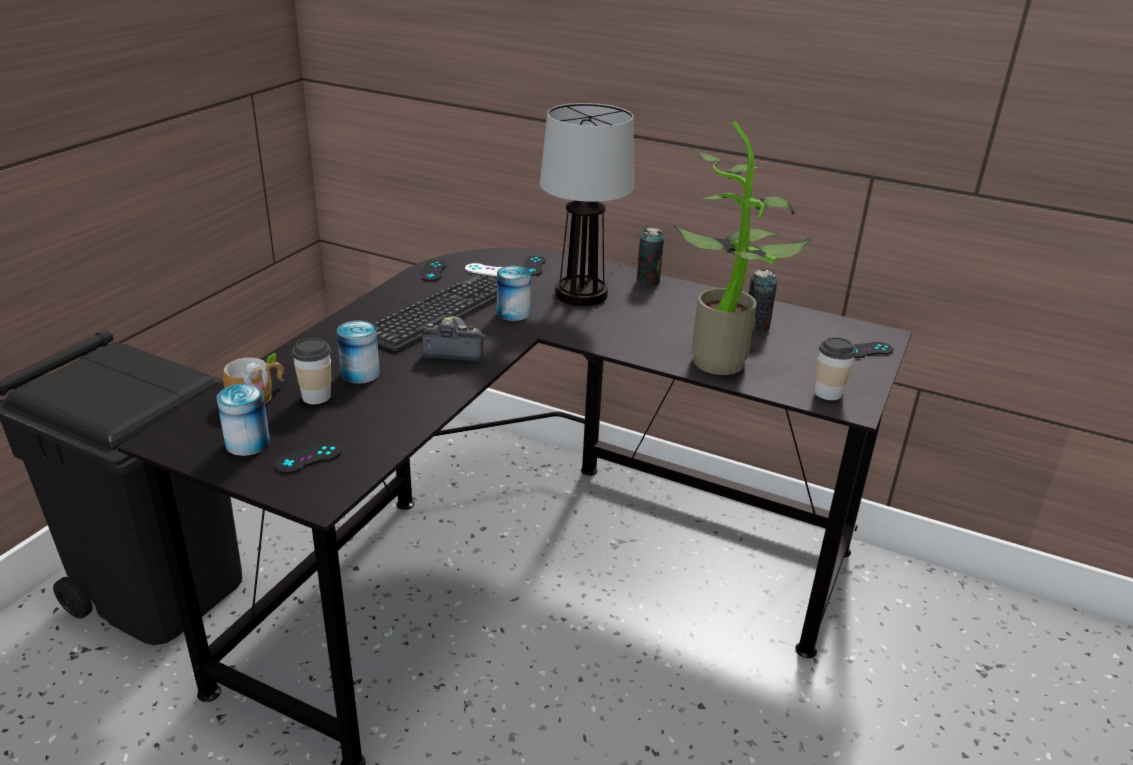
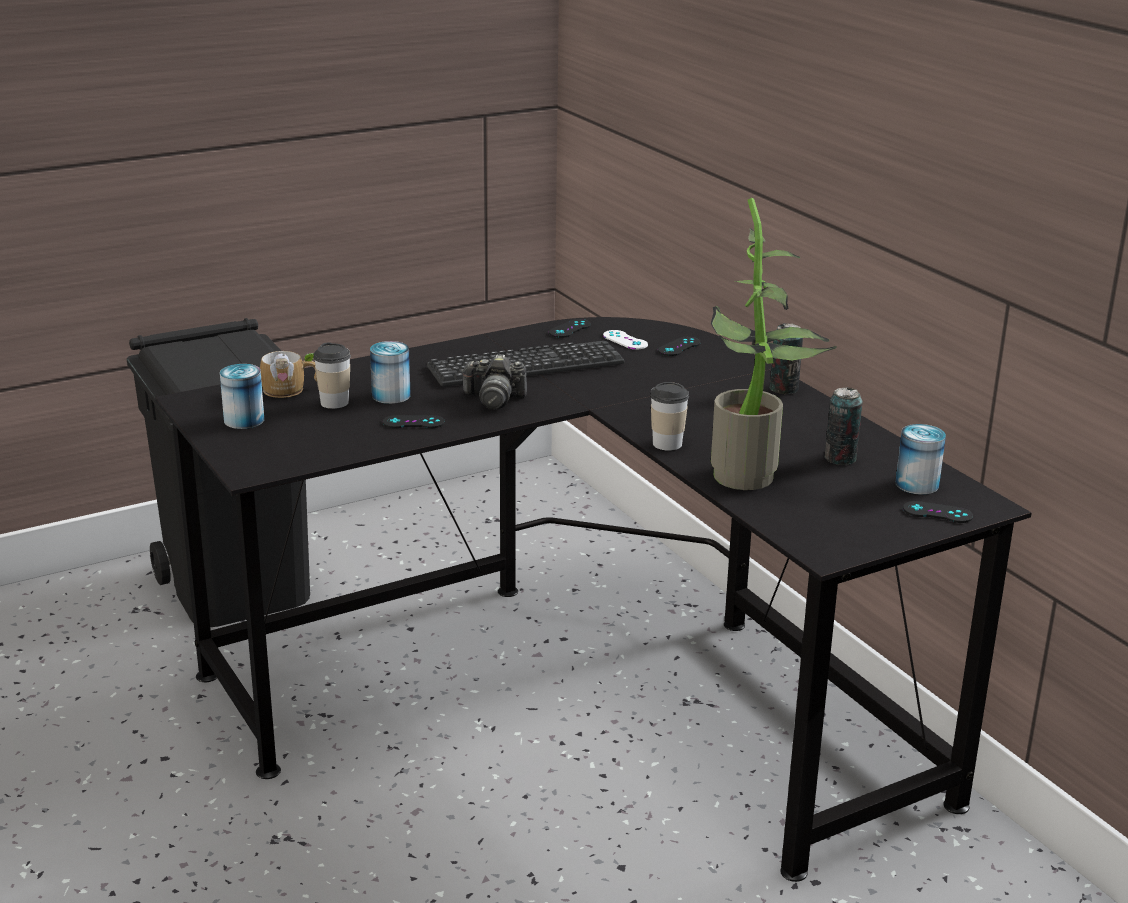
camera: 35 degrees right, 5 degrees down
black game controller [274,442,341,474] -> black game controller moved to [383,415,445,428]
camera [422,316,485,362] -> camera turned 150 degrees clockwise [461,354,527,409]
can [497,266,531,321] -> can moved to [896,424,946,495]
table lamp [540,103,634,306] -> none
cup [815,337,856,400] -> cup moved to [650,382,689,451]

